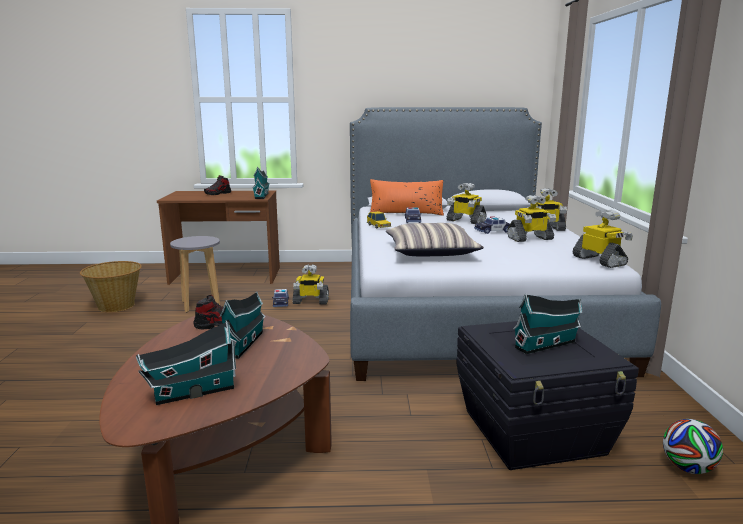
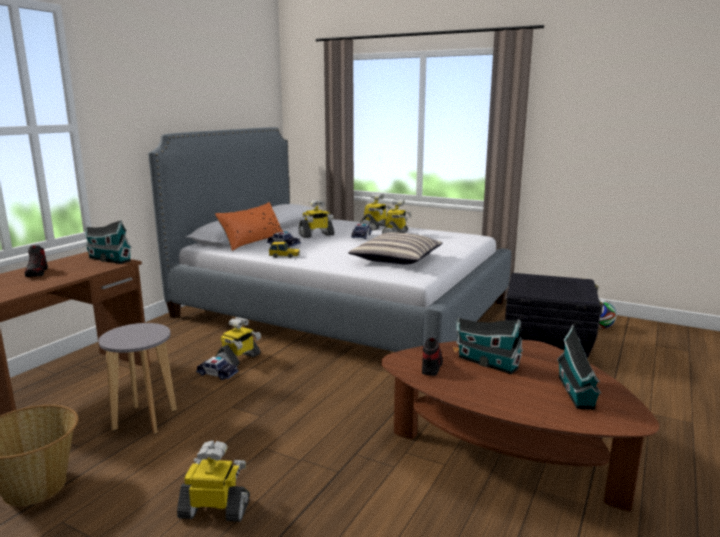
camera: 60 degrees left, 0 degrees up
toy house [513,294,582,354] -> none
toy robot [573,209,633,268] -> toy robot moved to [177,440,250,522]

